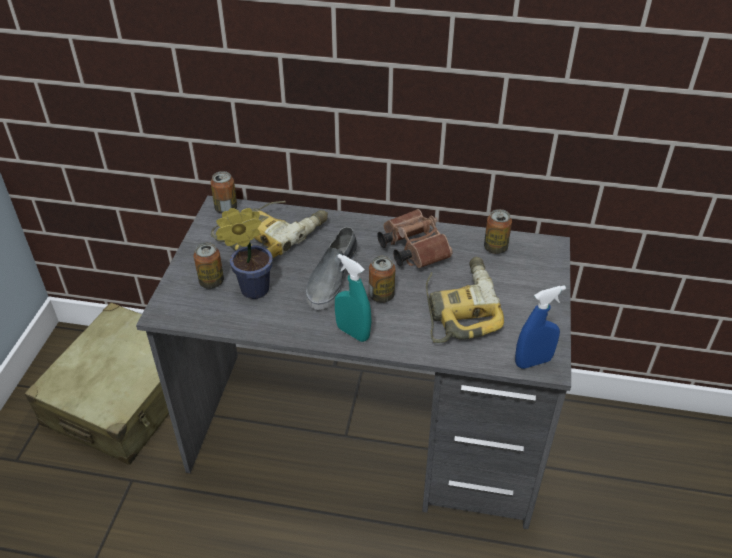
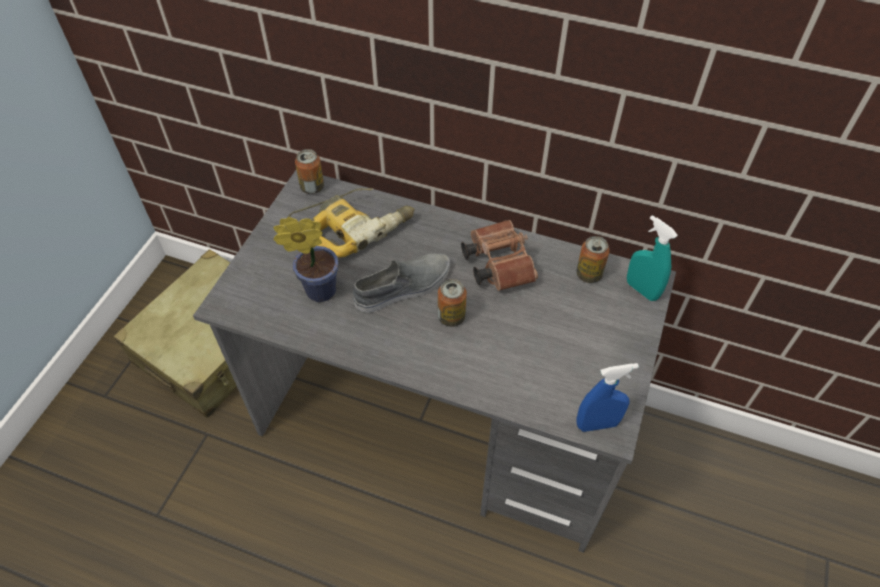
camera: 10 degrees right, 10 degrees up
can [194,242,224,289] -> none
grey shoe [306,227,357,310] -> grey shoe turned 150 degrees counterclockwise [353,254,450,313]
turquoise spray bottle [335,254,372,342] -> turquoise spray bottle moved to [627,215,678,301]
power drill [426,257,504,343] -> none

